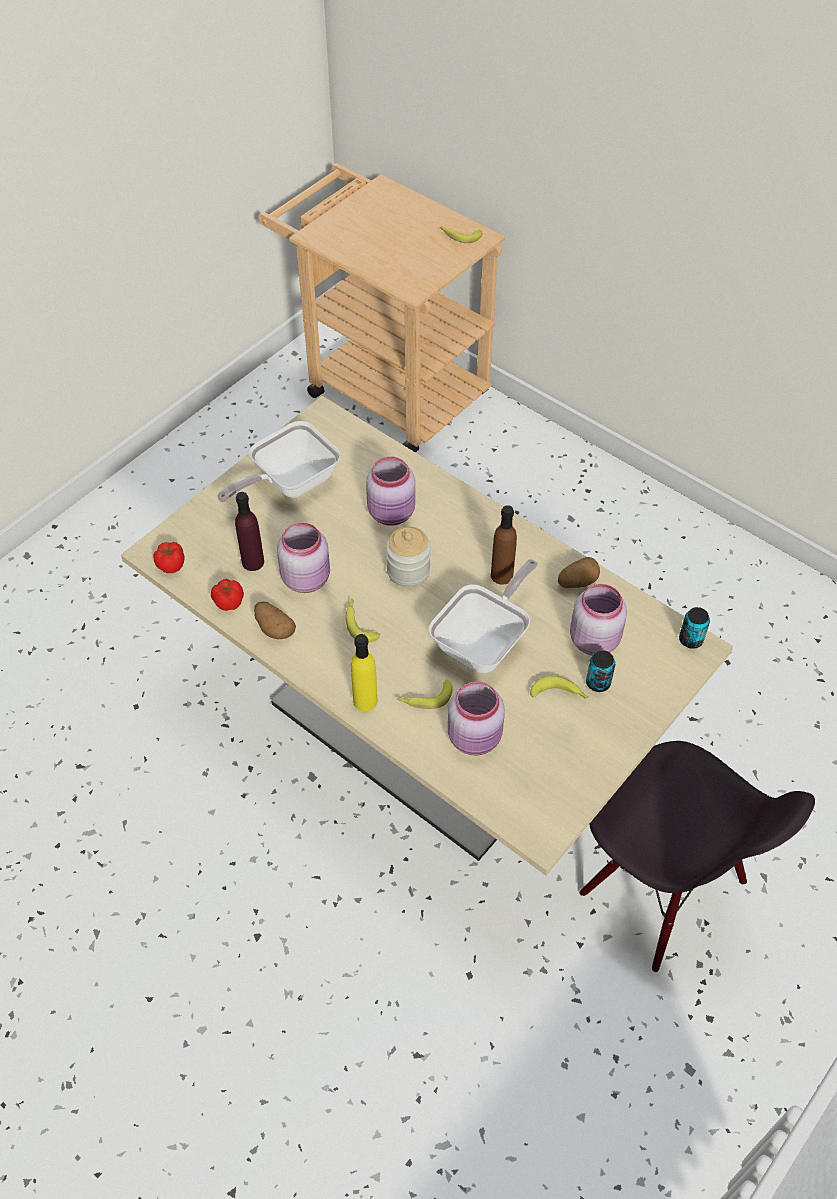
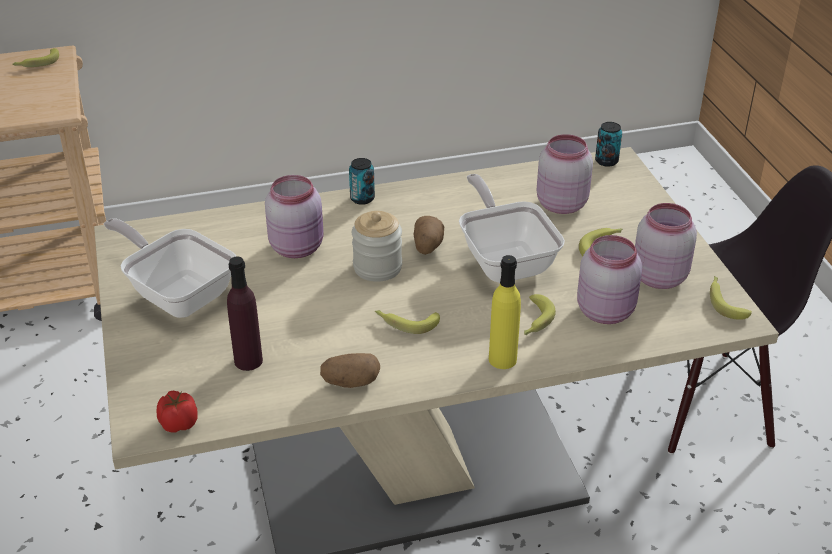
camera: 55 degrees left, 15 degrees down
tomato [211,579,244,611] -> none
frying pan [217,421,341,503] -> frying pan turned 135 degrees clockwise [104,218,236,318]
pink jar [277,522,330,593] -> pink jar moved to [635,203,697,289]
brown bottle [491,505,517,585] -> none
potato [558,557,600,588] -> potato moved to [413,216,444,255]
can [586,650,615,692] -> can moved to [349,158,375,205]
none -> banana [710,276,752,320]

